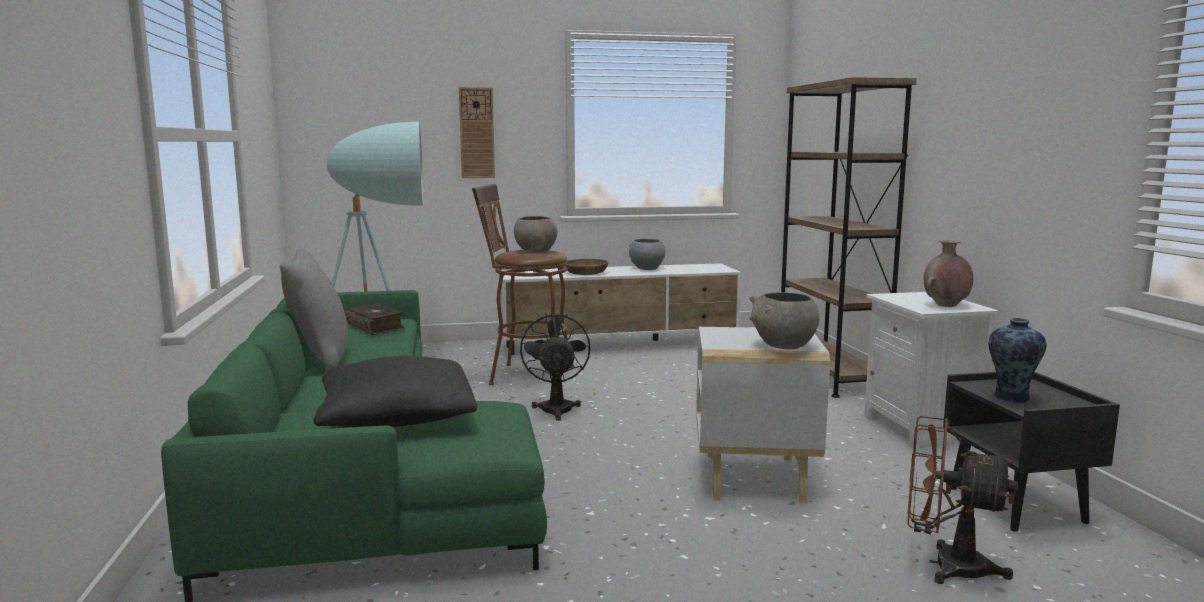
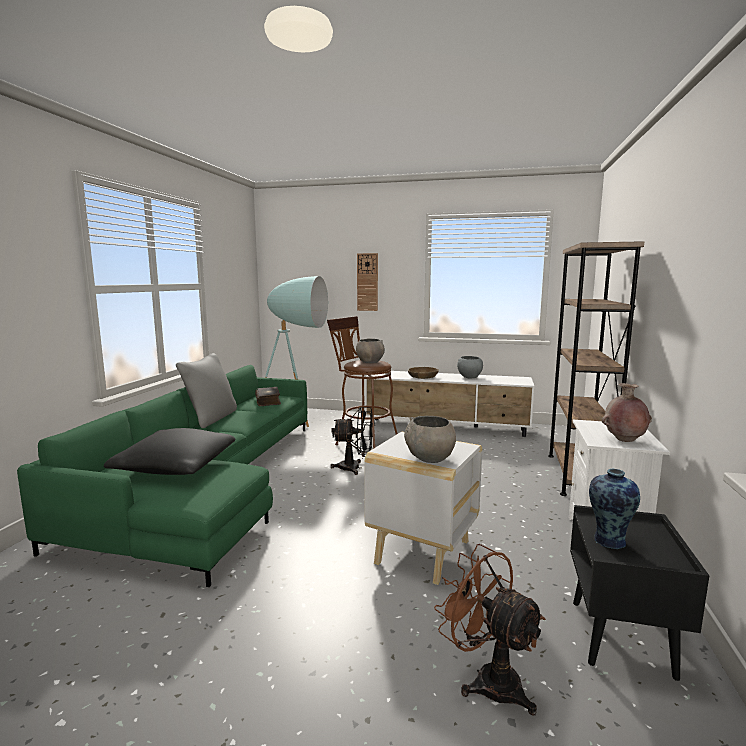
camera: 25 degrees right, 0 degrees up
black fan [520,313,591,421] -> black fan turned 75 degrees clockwise [331,407,373,475]

